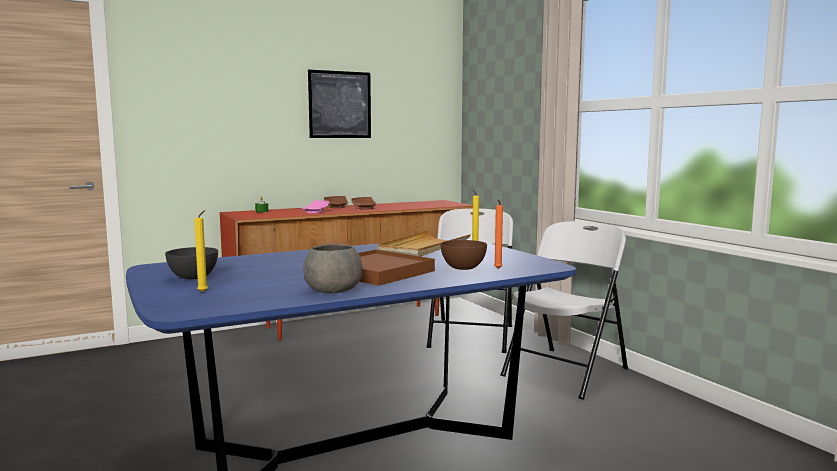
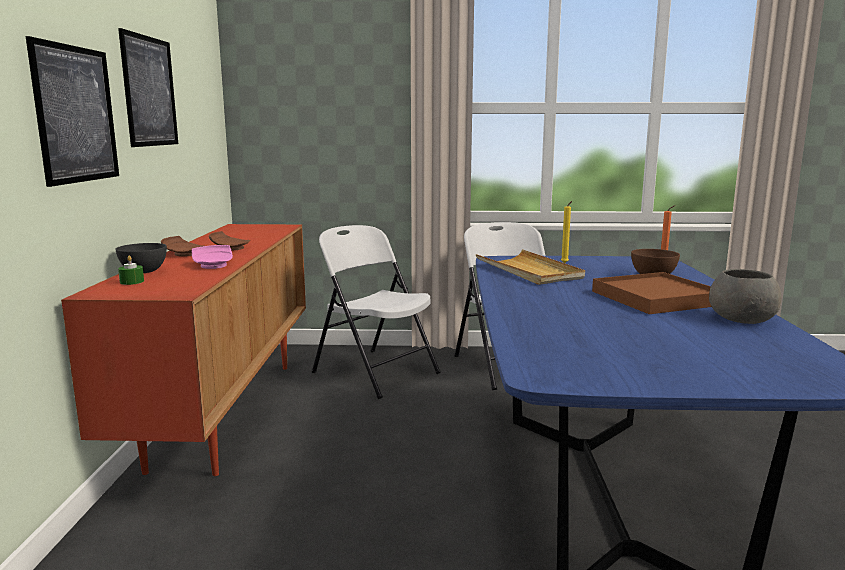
camera: 60 degrees left, 5 degrees up
grey bowl [165,247,218,279] -> grey bowl moved to [116,243,167,273]
yellow candle [194,210,208,292] -> none
none -> picture [26,36,119,187]

